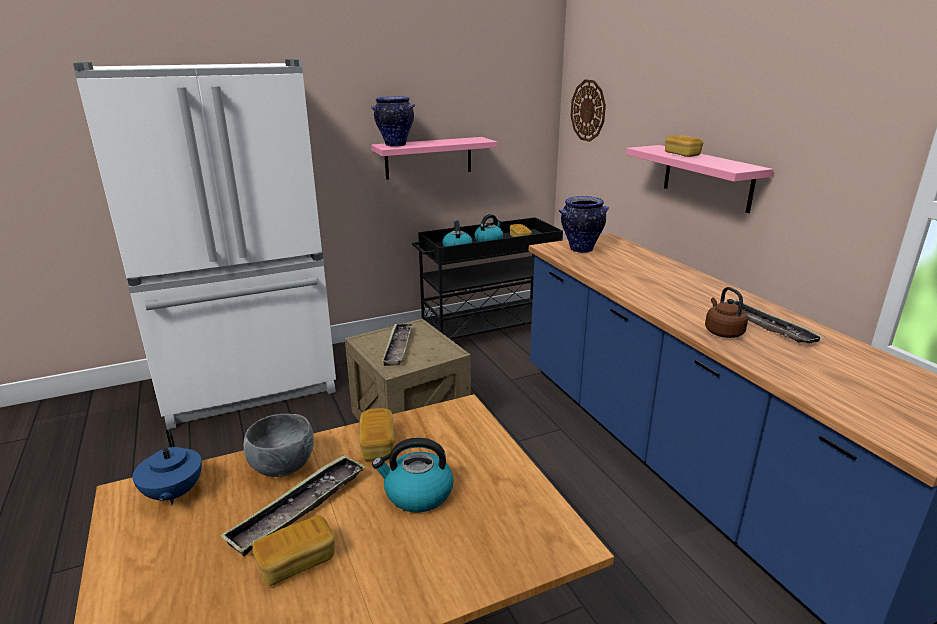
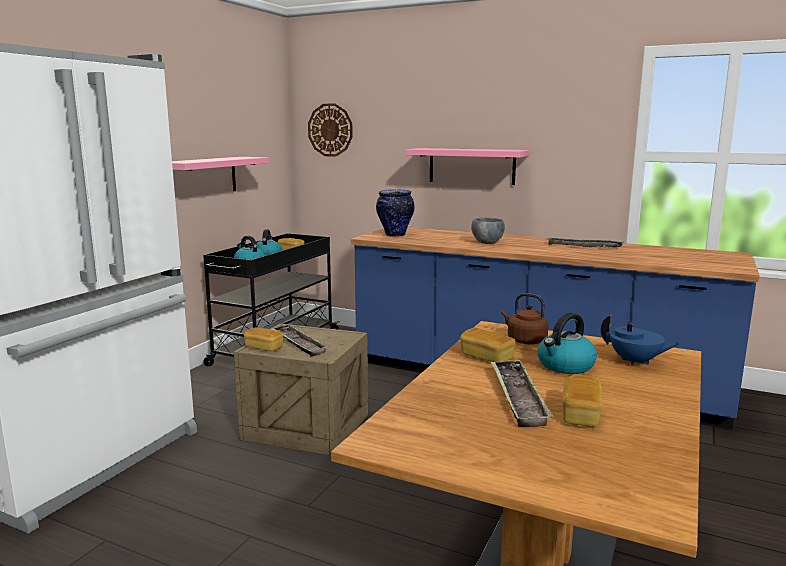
camera: 40 degrees left, 10 degrees down
blue teapot [132,430,202,505] -> blue teapot moved to [601,315,681,366]
grey bowl [244,414,314,477] -> grey bowl moved to [471,217,505,244]
vase [371,96,415,147] -> none
bread [665,135,703,157] -> bread moved to [244,328,284,351]
brown kettle [705,287,748,338] -> brown kettle moved to [501,293,548,344]

